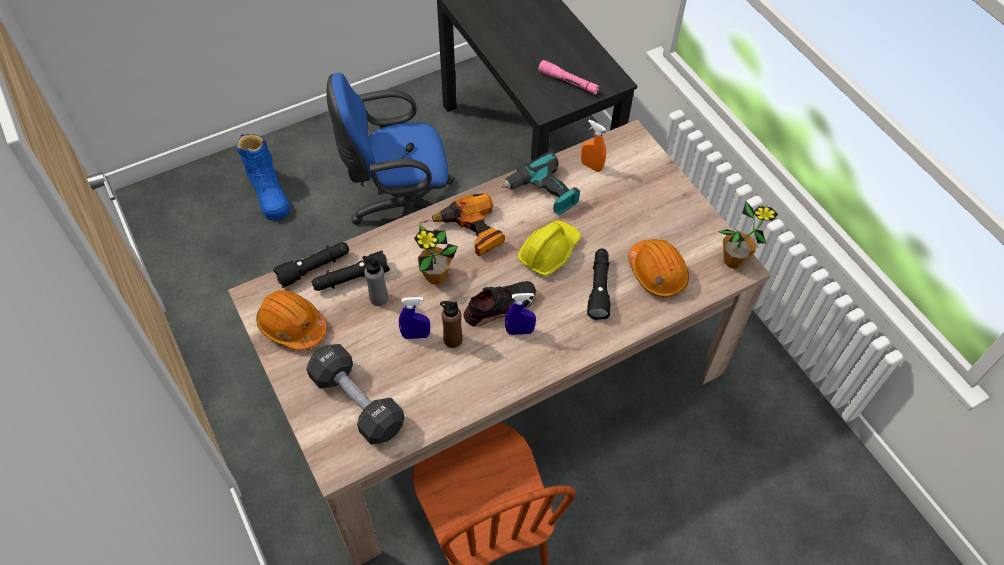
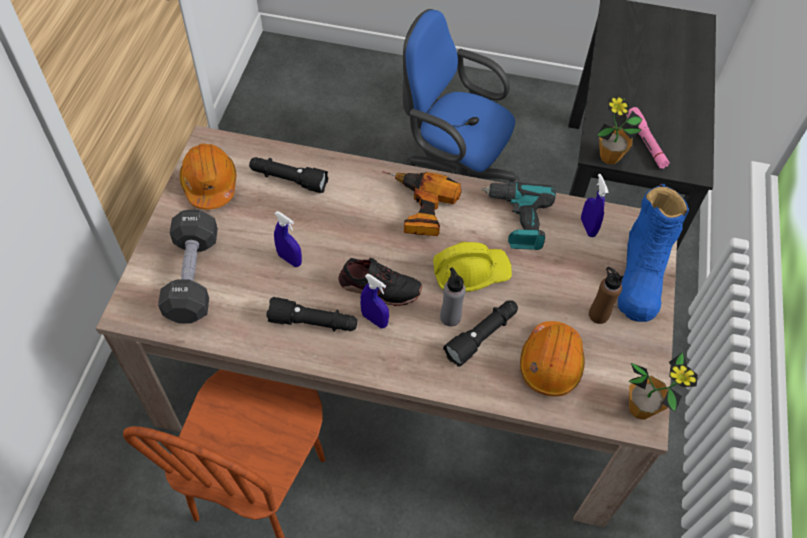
camera: 40 degrees right, 0 degrees up
blue boot [236,134,290,220] -> blue boot moved to [618,183,689,322]
black flashlight [273,242,349,288] -> black flashlight moved to [266,297,357,332]
grey bottle [362,256,388,306] -> grey bottle moved to [440,268,466,327]
potted plant [414,224,458,284] -> potted plant moved to [597,96,643,164]
brown bottle [440,301,463,348] -> brown bottle moved to [589,267,624,324]
orange spray bottle [581,120,606,172] -> blue spray bottle [581,174,609,237]

